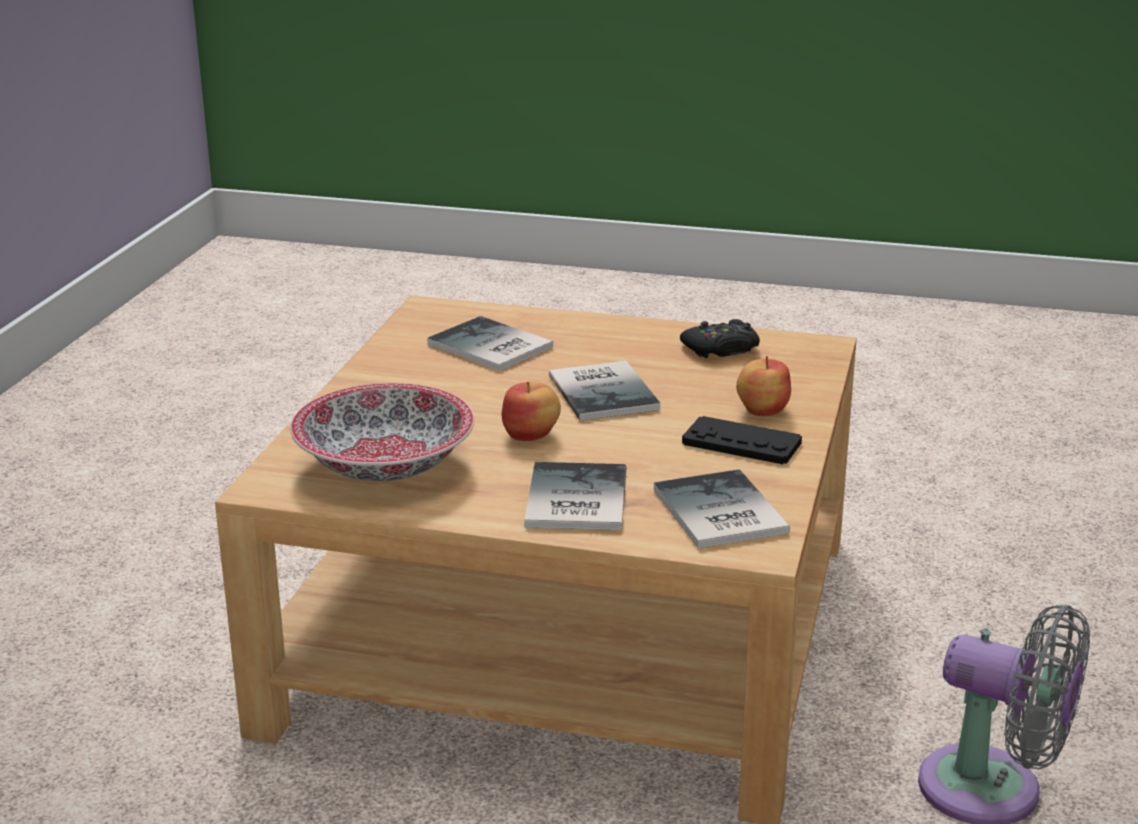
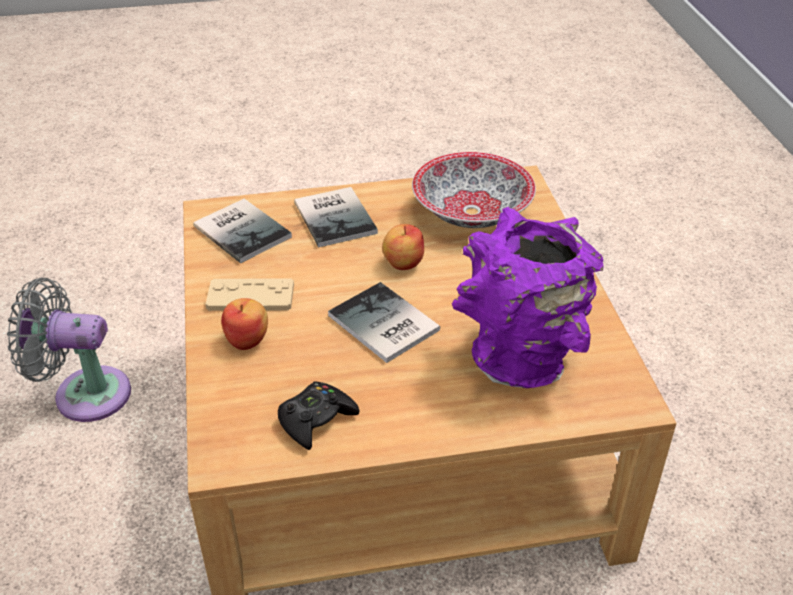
camera: 155 degrees right, 15 degrees up
book [427,316,553,371] -> purple vase [452,207,603,388]
black game controller [682,416,802,464] -> beige game controller [205,278,294,311]

